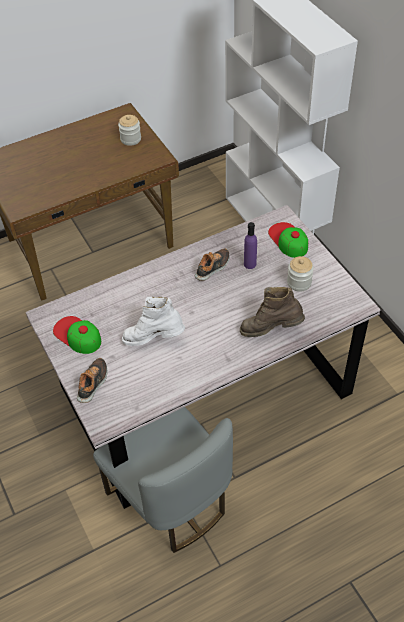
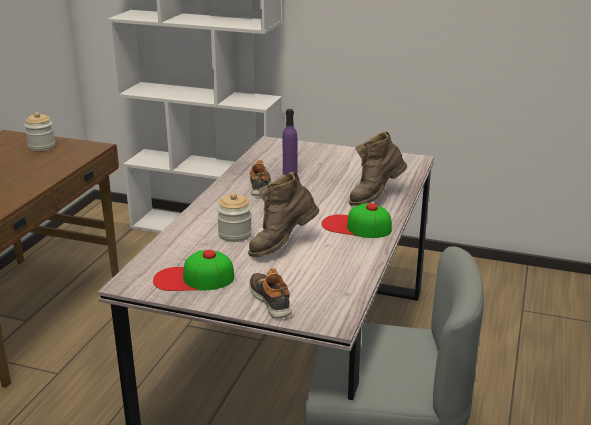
camera: 45 degrees left, 25 degrees down
white boot [122,297,185,346] -> brown boot [248,172,319,257]
cap [268,222,308,258] -> cap moved to [322,203,392,238]
jar [287,256,314,292] -> jar moved to [217,193,252,242]

